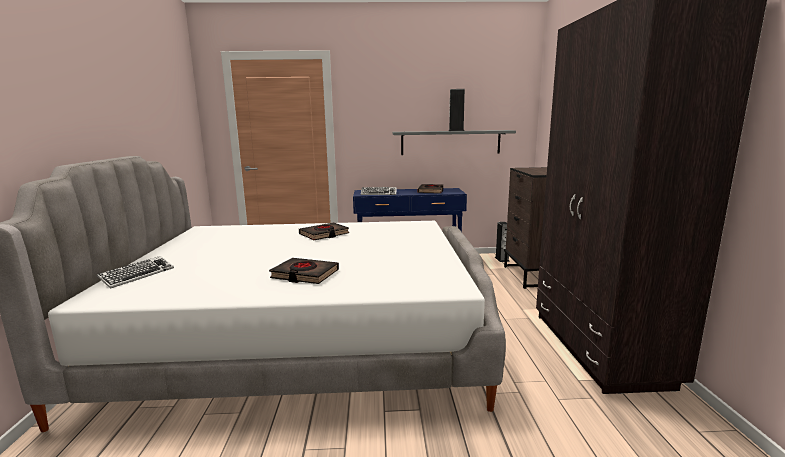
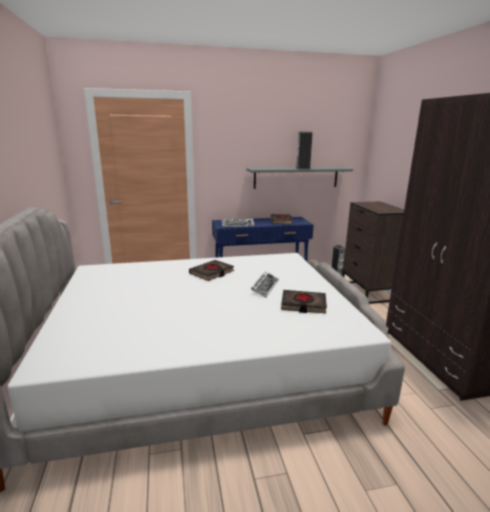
camera: 10 degrees left, 5 degrees up
keyboard [97,256,174,289] -> keyboard moved to [251,271,279,297]
black book [269,258,339,284] -> black book moved to [281,290,327,313]

